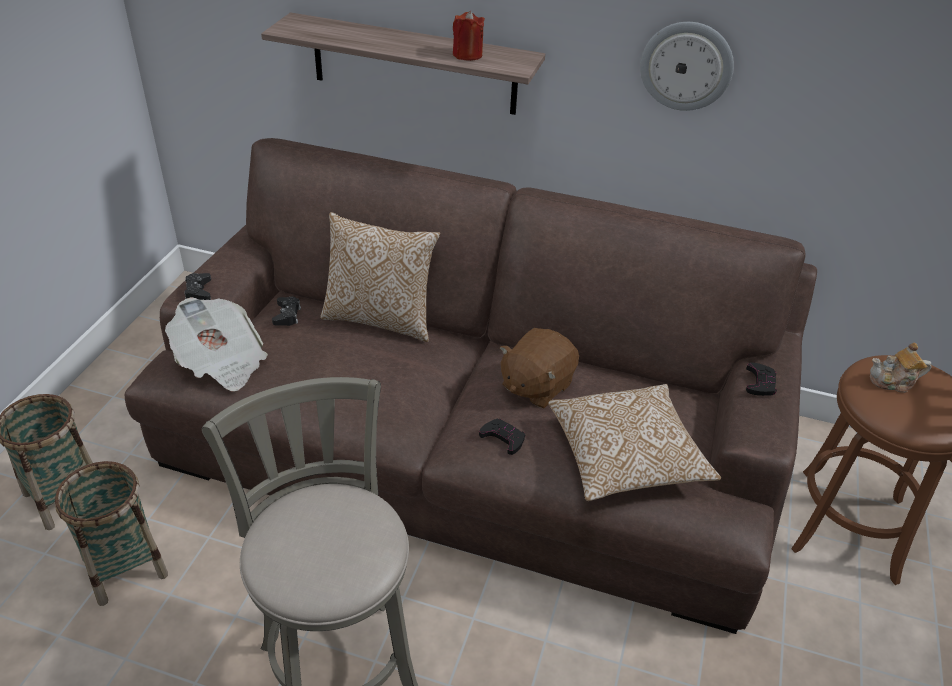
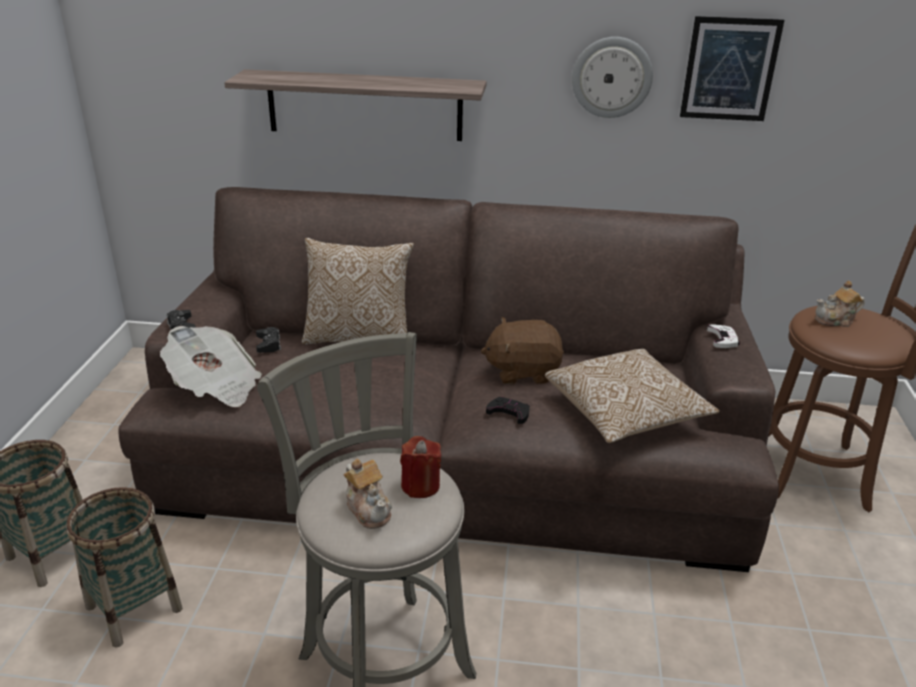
camera: 10 degrees left, 10 degrees down
red candle [453,11,485,61] -> red candle moved to [400,436,441,498]
brown plush toy [500,328,579,408] -> brown plush toy turned 60 degrees clockwise [481,317,564,384]
black game controller [746,362,777,396] -> white game controller [707,324,740,348]
none -> teapot [344,459,392,529]
none -> picture [680,16,784,121]

